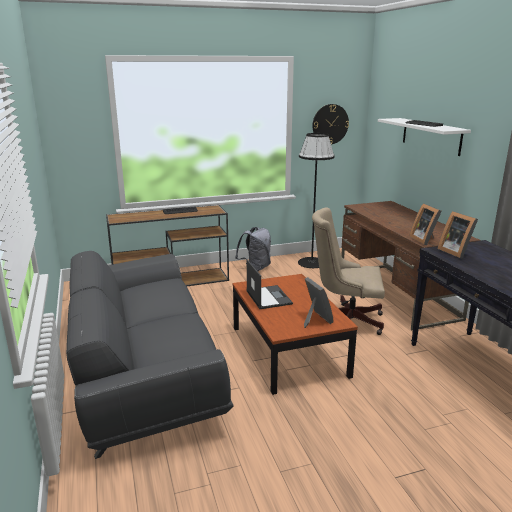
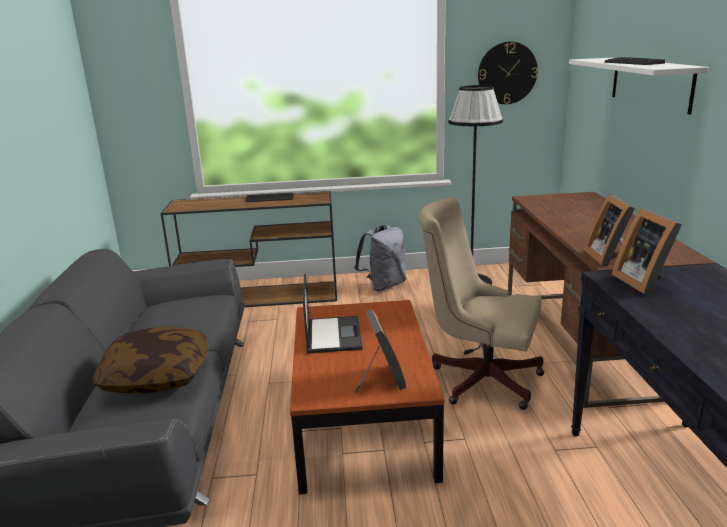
camera: 15 degrees right, 0 degrees up
none -> pillow [93,327,208,393]

